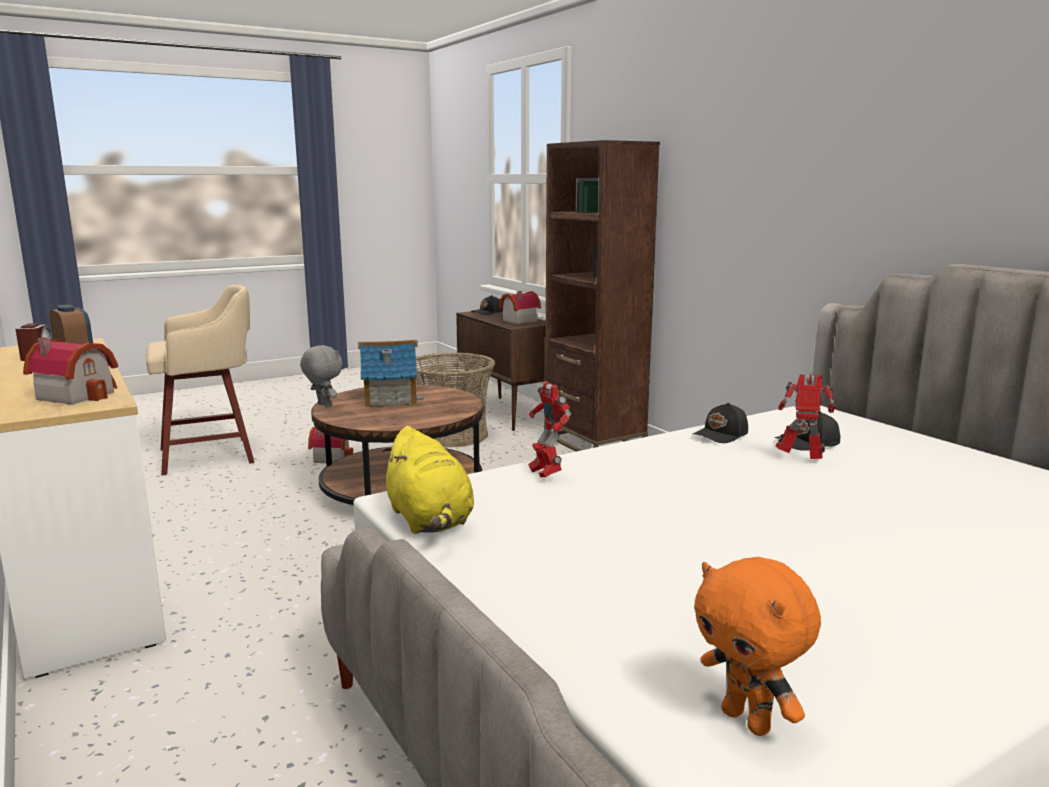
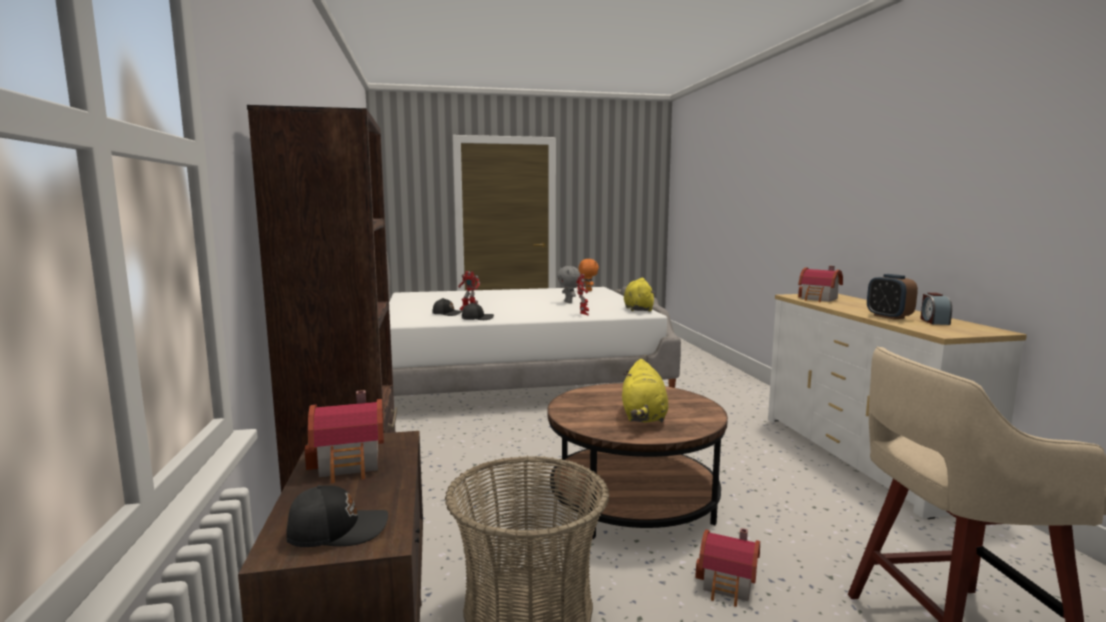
camera: 160 degrees left, 5 degrees down
grey plush toy [300,345,342,407] -> grey plush toy moved to [557,266,580,303]
toy house [358,340,424,408] -> yellow plush toy [622,359,669,422]

